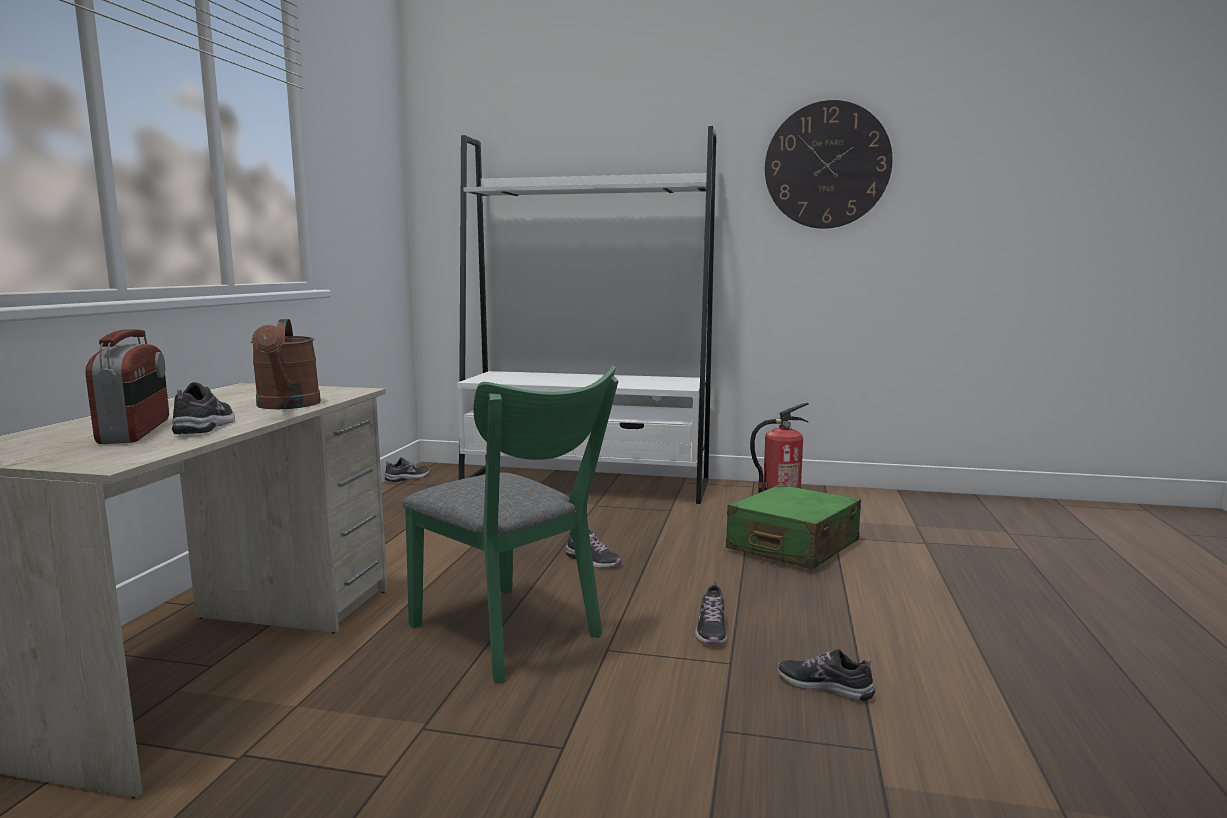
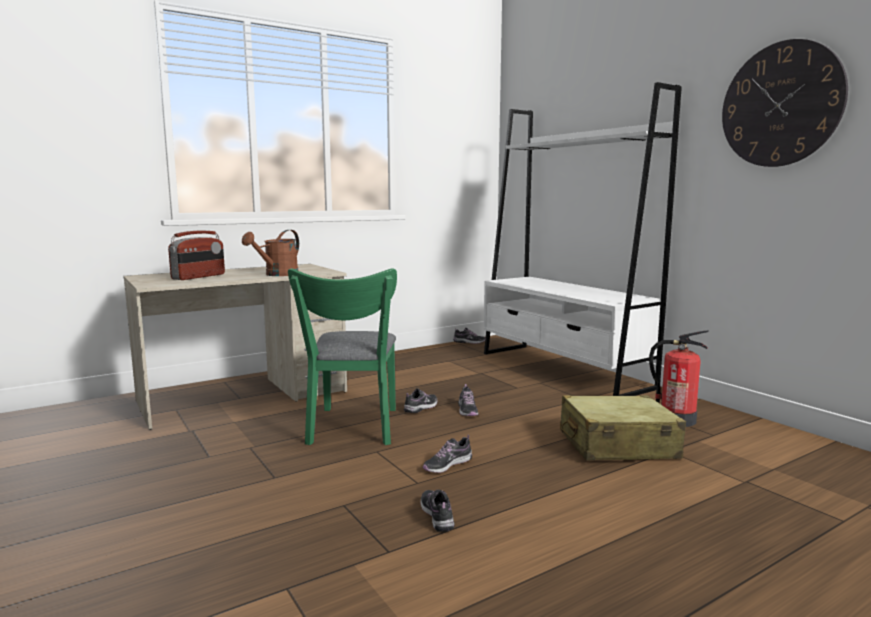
camera: 45 degrees right, 0 degrees up
shoe [172,382,235,434] -> shoe moved to [404,388,438,413]
green suitcase [726,484,861,569] -> beige suitcase [560,395,686,460]

